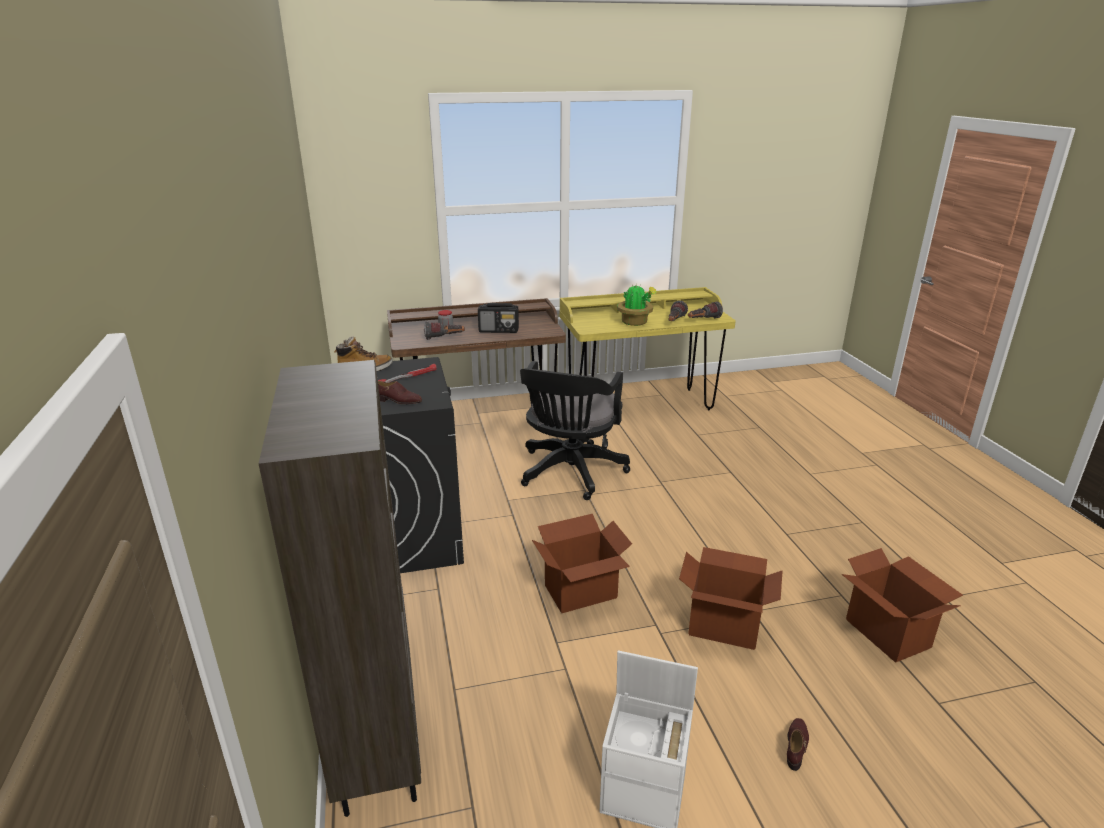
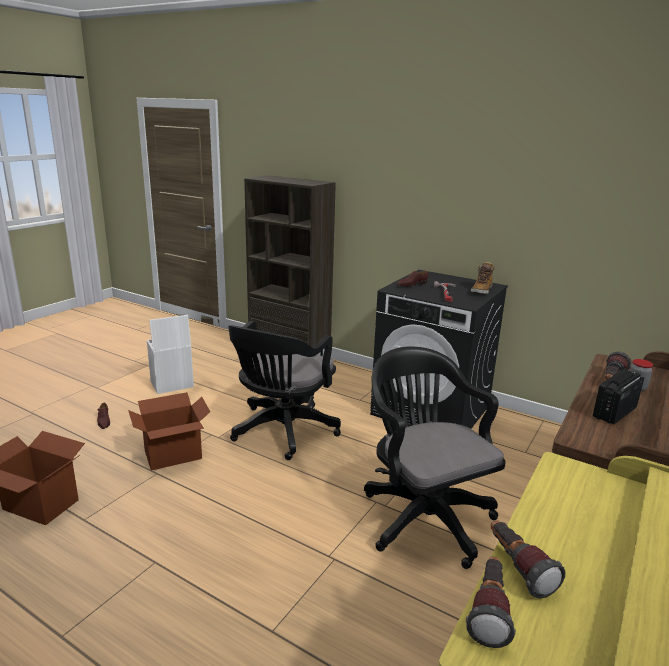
camera: 135 degrees right, 5 degrees down
cardboard box [532,514,632,613] -> black office chair [228,321,341,460]
potted plant [617,282,657,326] -> none

